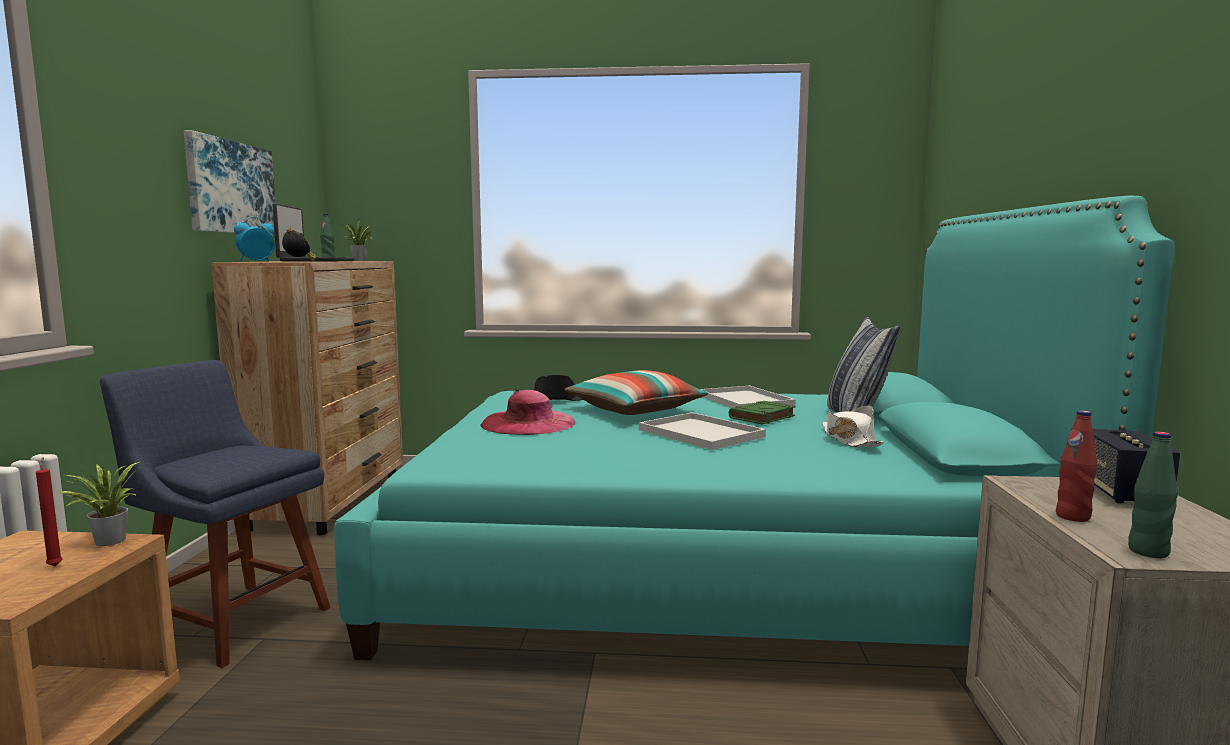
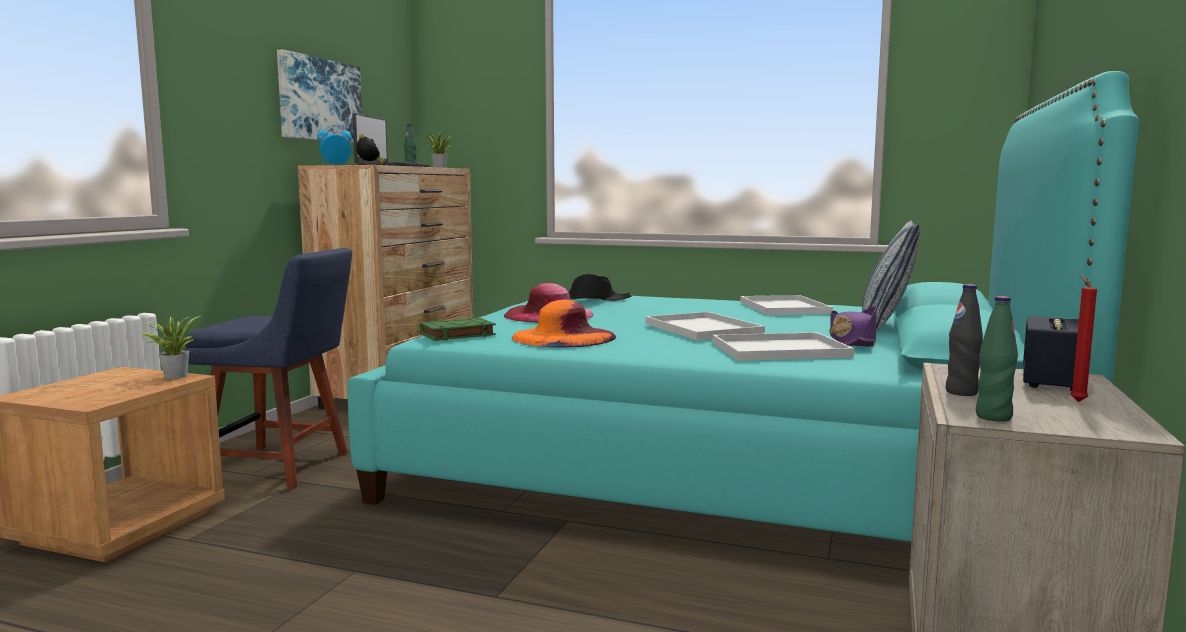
camera: 15 degrees right, 0 degrees up
red candle [36,457,63,566] -> red candle moved to [1070,274,1097,402]
blue chair [100,360,330,668] -> blue chair turned 150 degrees clockwise [184,248,352,489]
pillow [564,370,708,415] -> none
green book [729,401,795,425] -> green book moved to [420,318,496,341]
white hat [822,405,884,447] -> purple hat [829,306,877,347]
red bottle [1056,410,1098,522] -> black bottle [945,284,983,396]
none -> orange hat [512,300,616,348]
none -> white tray [713,332,854,361]

